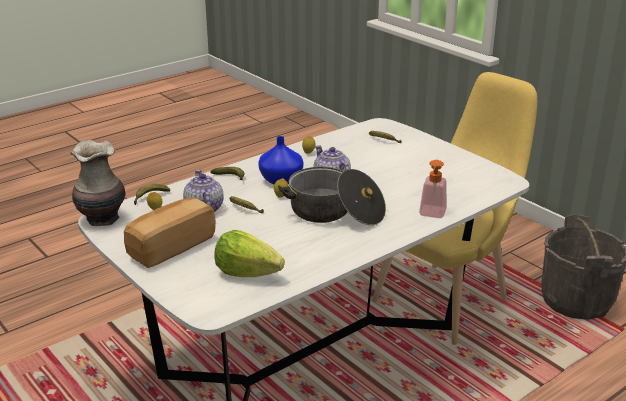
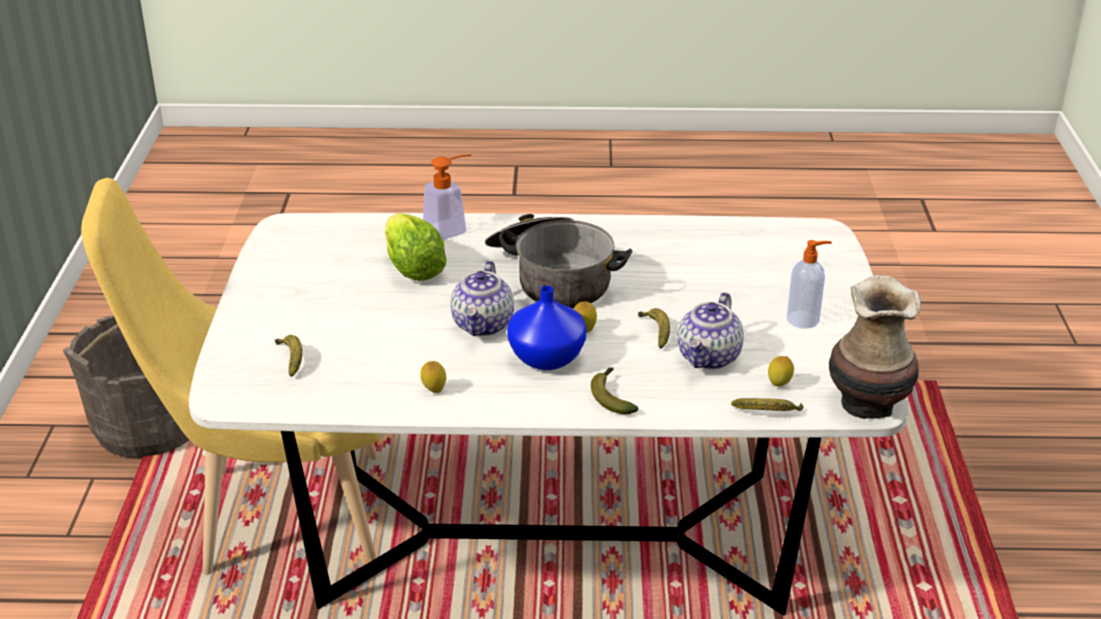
camera: 140 degrees left, 5 degrees up
bread [124,198,216,268] -> soap dispenser [787,240,832,329]
lettuce [215,230,285,277] -> lettuce moved to [385,213,447,281]

